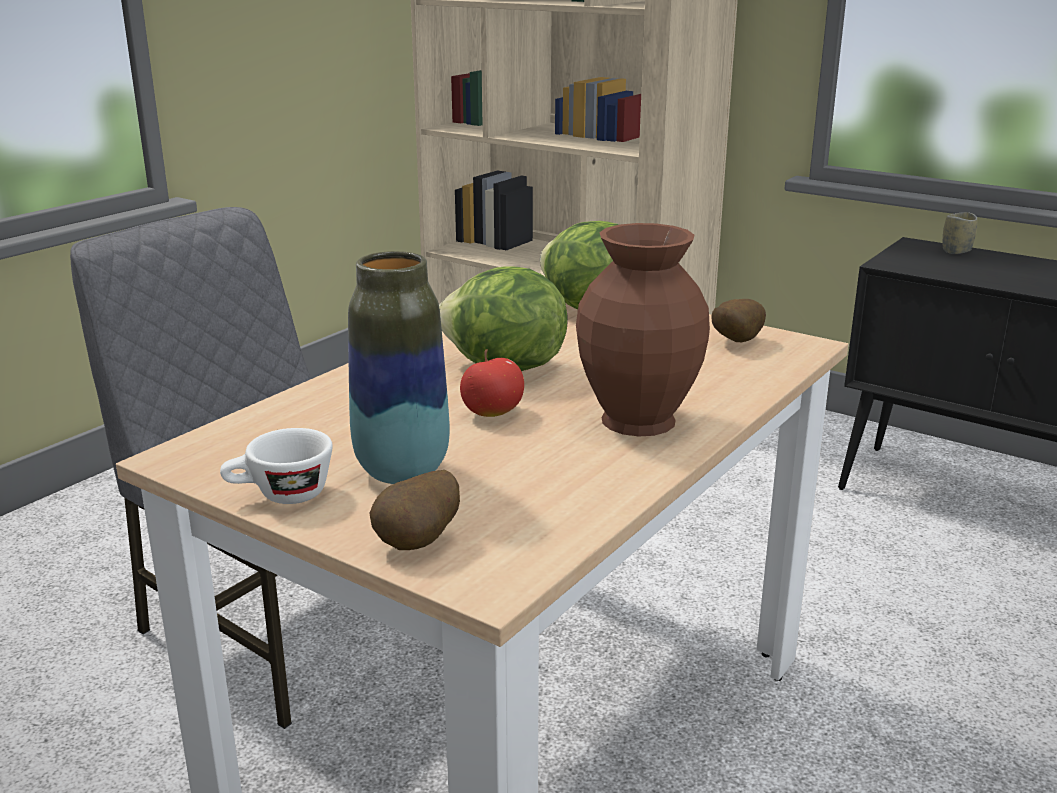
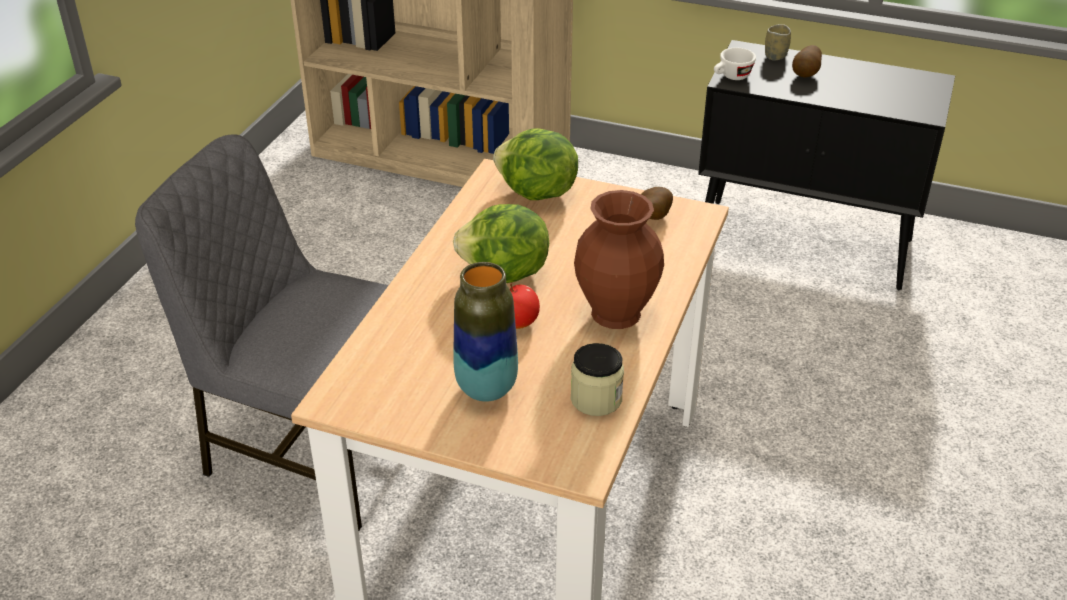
camera: 15 degrees left, 15 degrees up
white cup [220,428,333,504] -> white cup moved to [714,48,756,80]
potato [369,470,460,550] -> potato moved to [792,45,822,78]
none -> jar [571,343,624,416]

